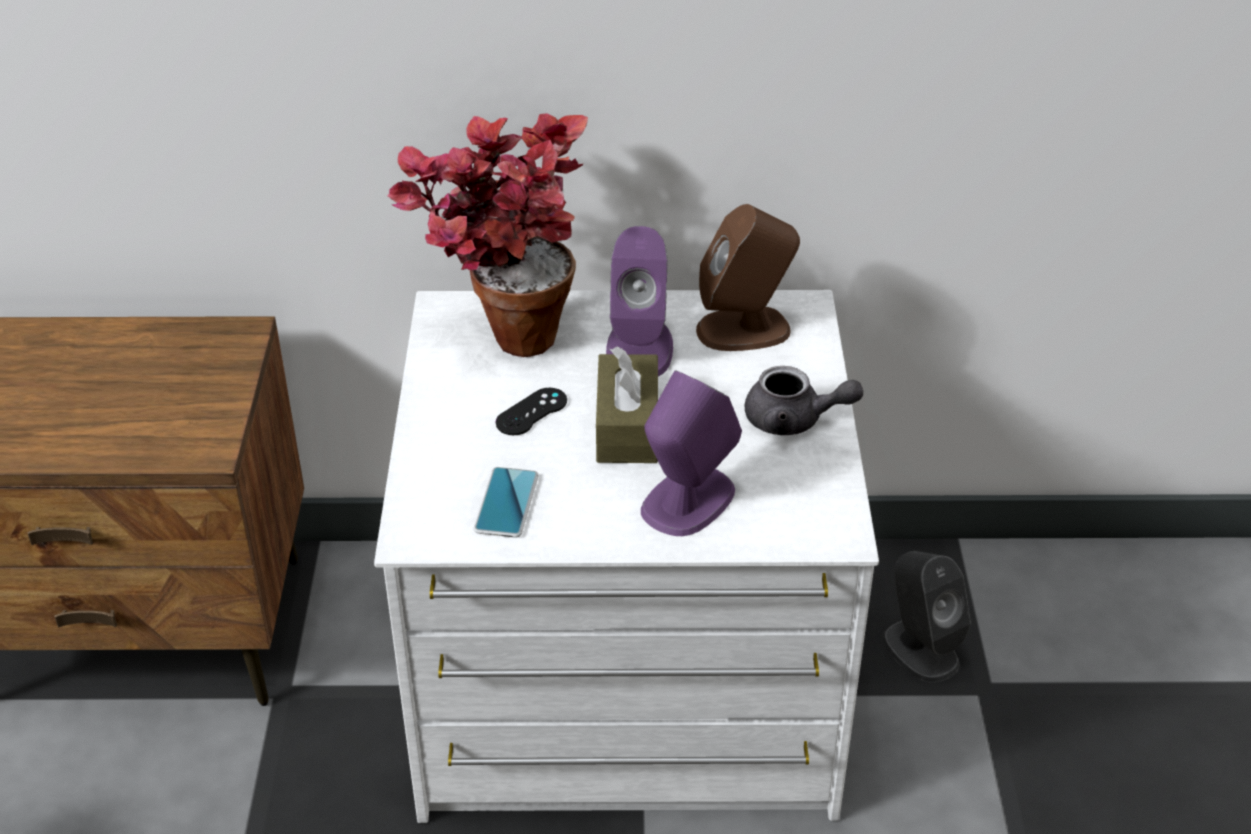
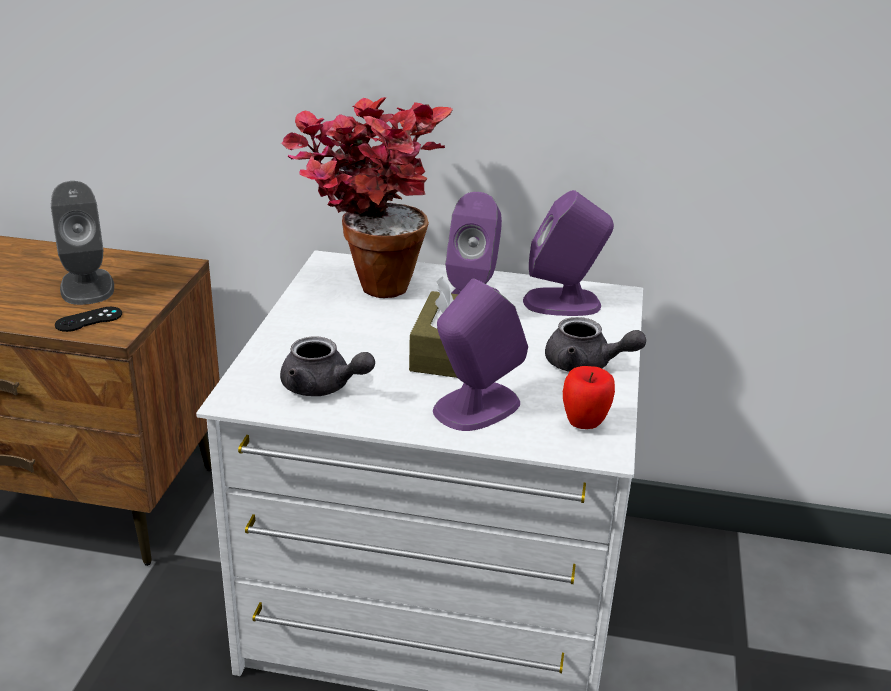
camera: 10 degrees right, 10 degrees down
phone [474,467,538,538] -> grey teapot [280,336,375,396]
black game controller [495,388,567,435] -> black game controller moved to [55,307,122,332]
brown speaker [696,204,800,351] -> purple speaker [523,190,614,316]
grey speaker [883,551,971,683] -> grey speaker moved to [51,181,114,305]
none -> apple [563,366,615,429]

